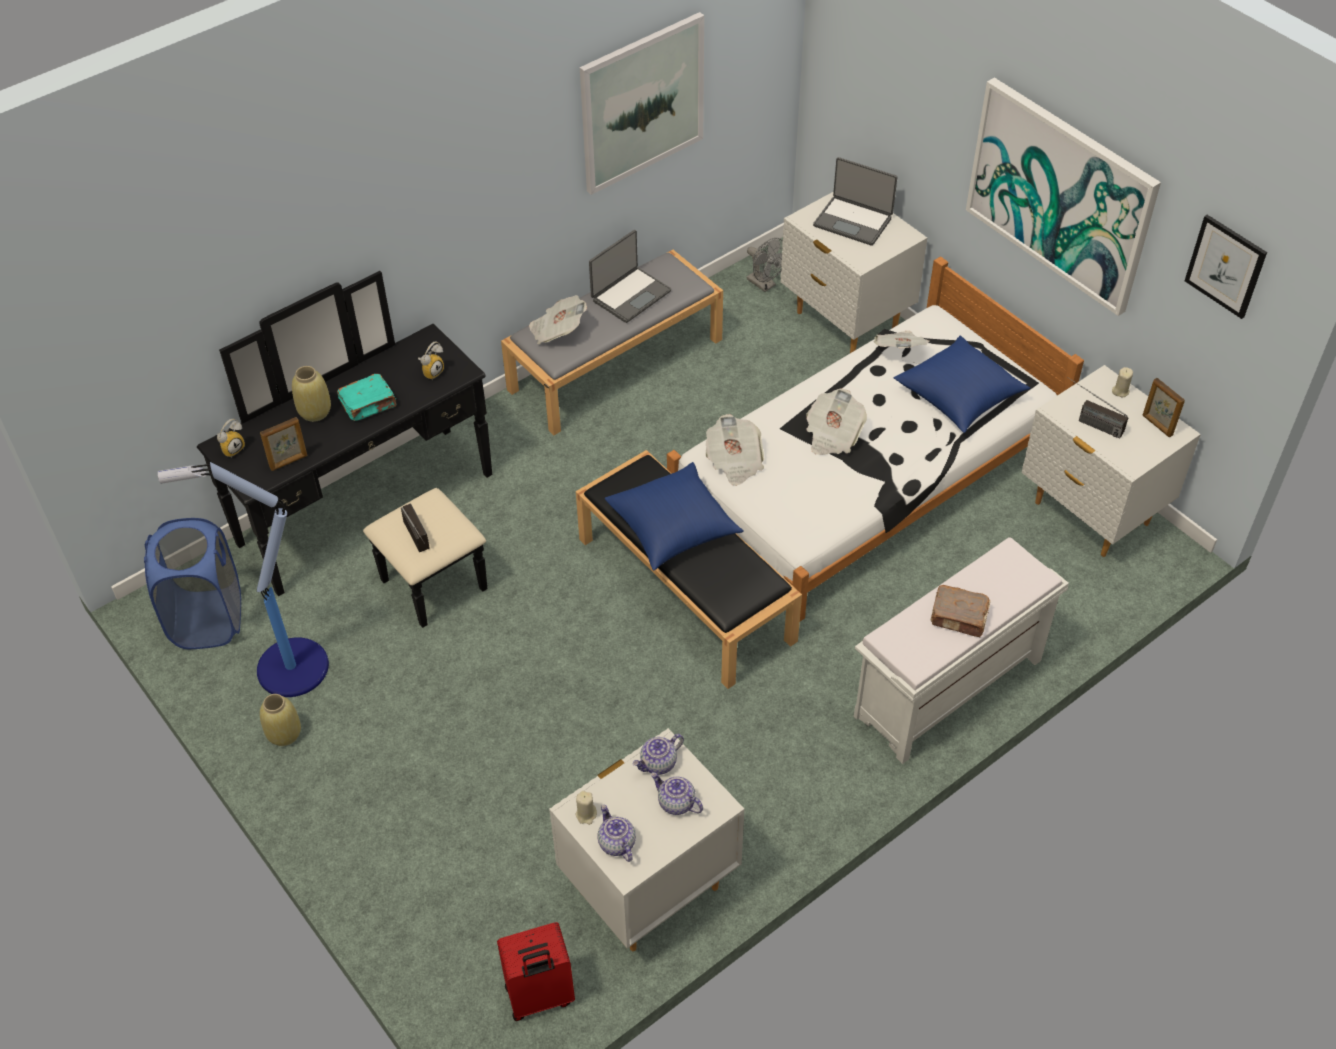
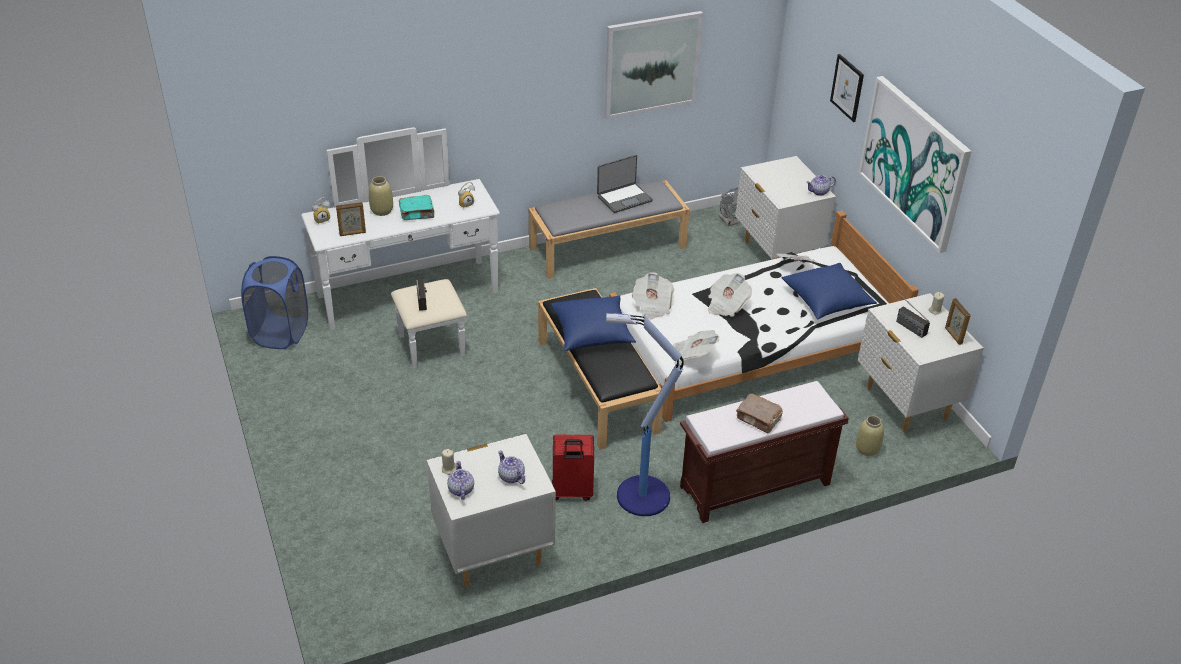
camera: 15 degrees right, 10 degrees down
floor lamp [158,462,329,697] -> floor lamp moved to [606,313,683,516]
black dresser [197,271,492,628] -> white dresser [301,127,500,368]
beige vase [260,694,301,746] -> beige vase moved to [856,416,884,456]
red suitcase [497,922,575,1021] -> red suitcase moved to [552,435,594,501]
newspaper [529,295,587,344] -> newspaper moved to [673,330,719,360]
teapot [633,734,684,775] -> teapot moved to [806,175,836,196]
laptop [813,157,897,246] -> none
white bench [854,537,1069,764] -> brown bench [680,381,849,523]
picture [1185,215,1267,319] -> picture moved to [830,54,864,122]

